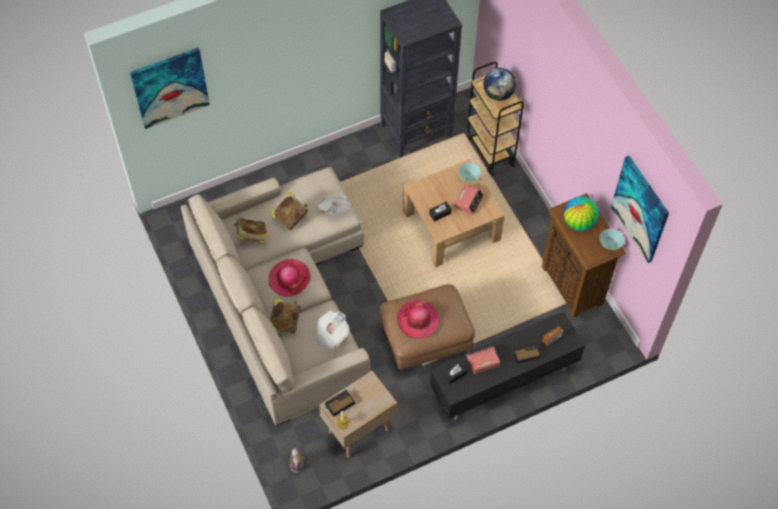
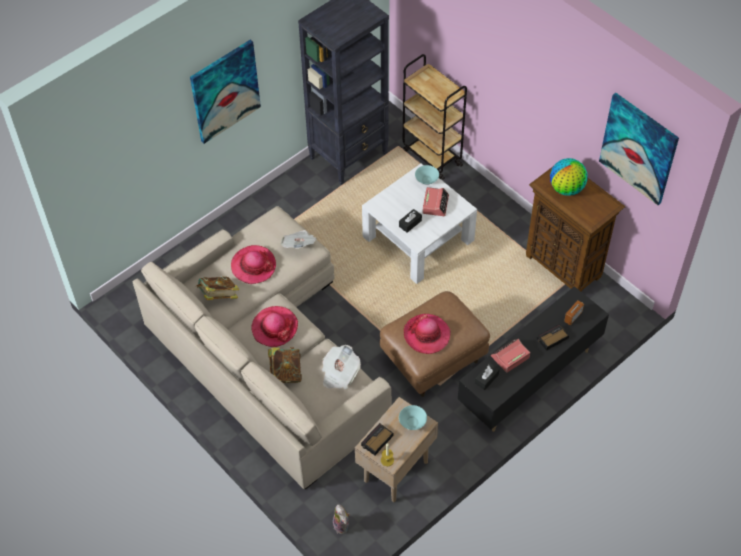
camera: 15 degrees left, 5 degrees down
picture [130,48,210,129] -> picture moved to [190,40,261,144]
book [270,192,309,230] -> hat [231,245,276,284]
brown coffee table [403,159,505,268] -> white coffee table [362,164,477,284]
globe [483,68,516,101] -> none
turquoise bowl [600,229,624,250] -> turquoise bowl moved to [399,405,427,430]

